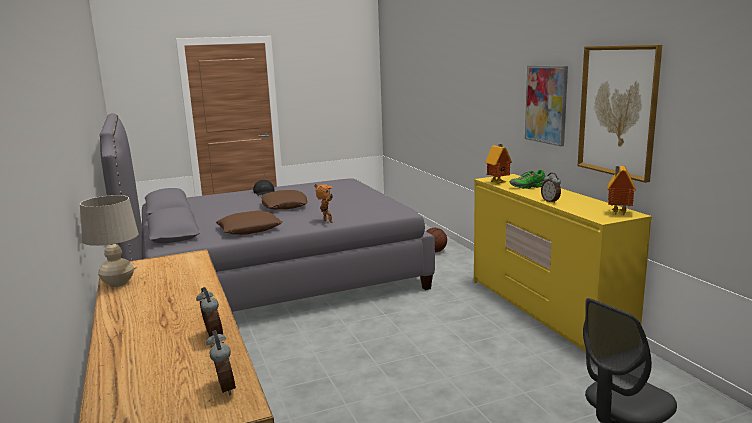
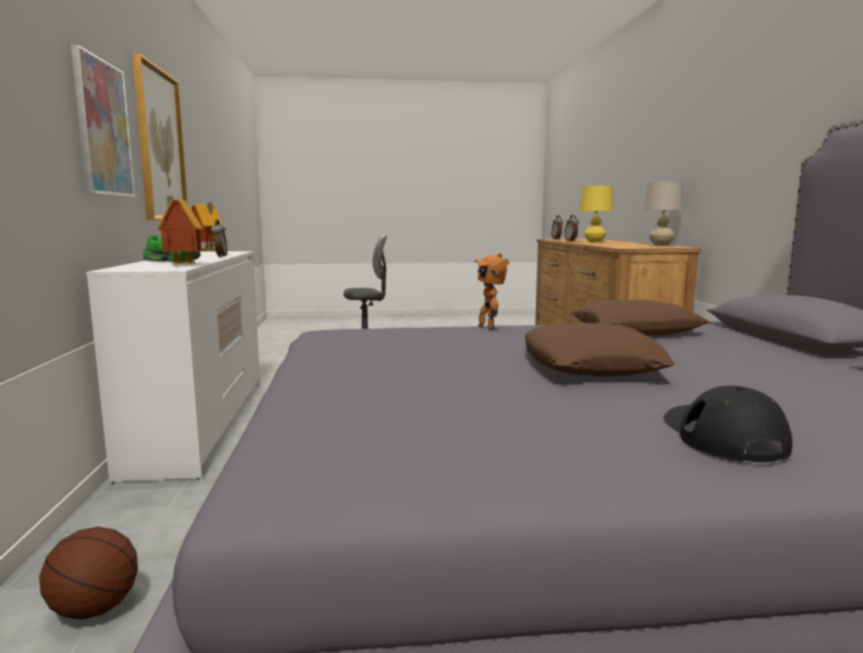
camera: 165 degrees left, 5 degrees down
yellow dresser [474,174,652,352] -> white dresser [86,251,260,483]
none -> yellow table lamp [580,186,613,243]

